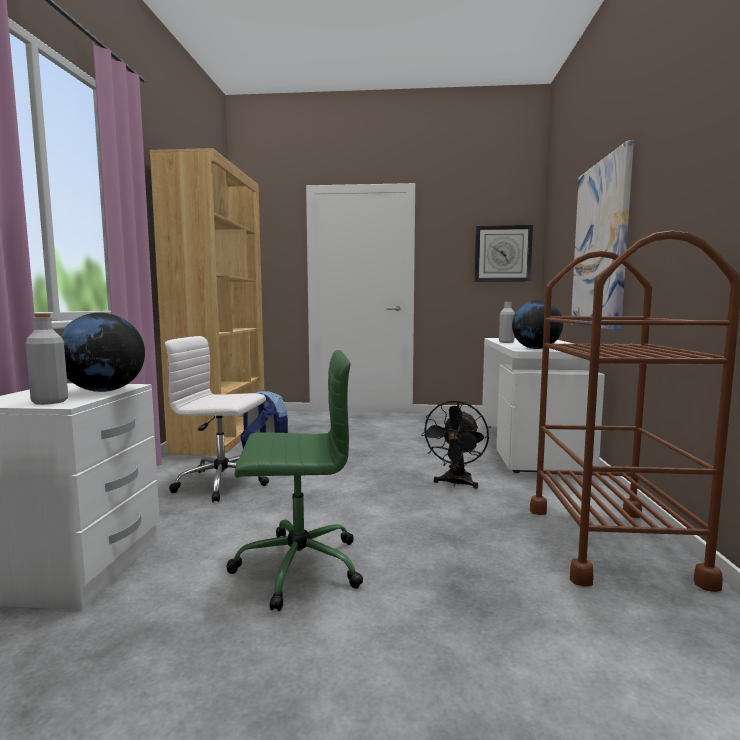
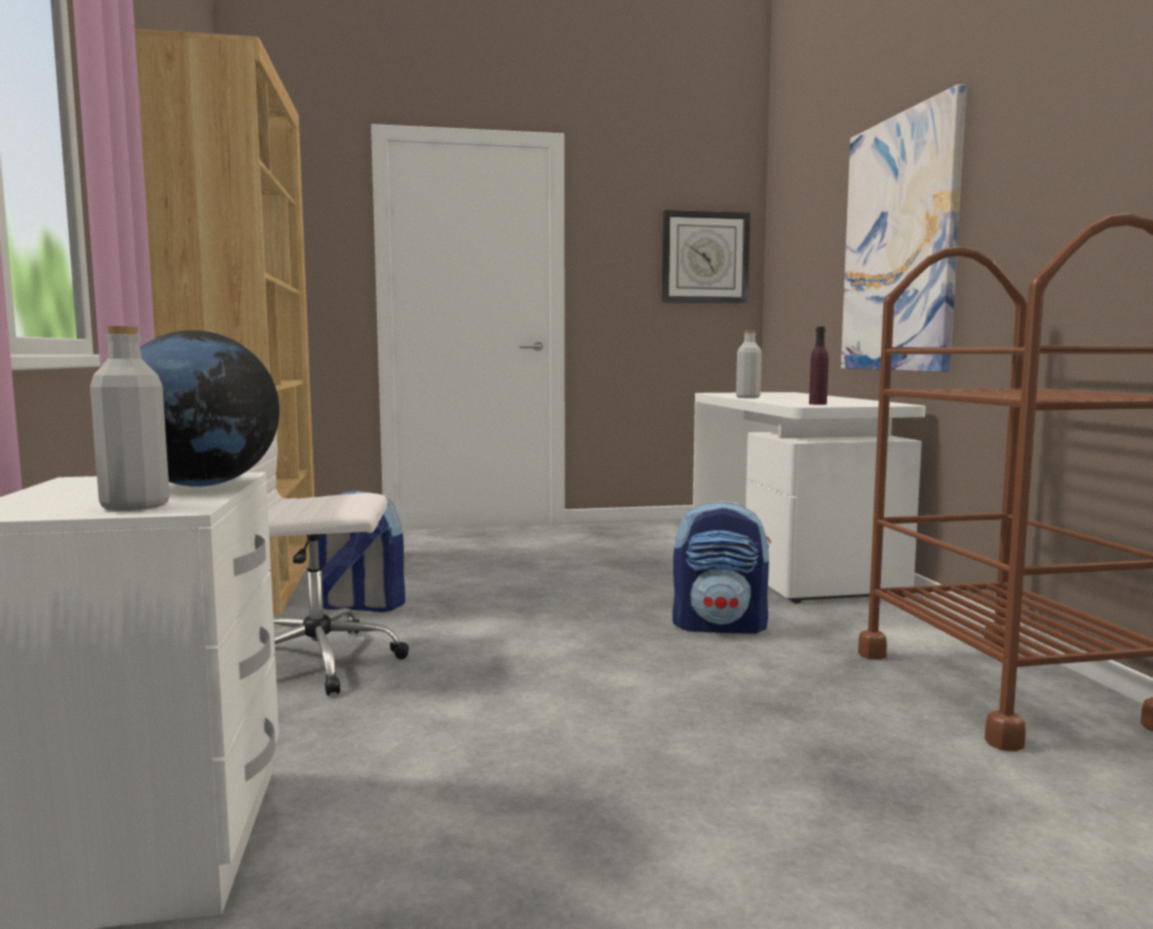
camera: 15 degrees left, 0 degrees up
green office chair [226,350,363,611] -> none
black fan [421,400,489,489] -> backpack [672,501,771,634]
globe [512,300,563,349] -> purple bottle [809,327,828,405]

